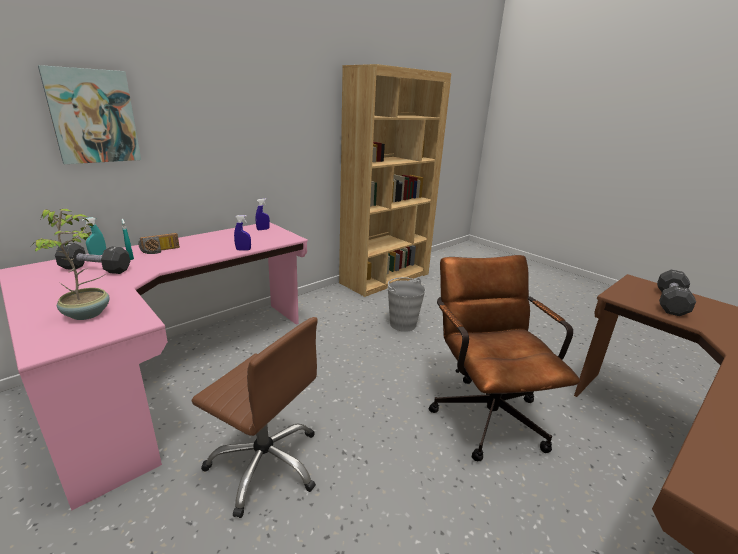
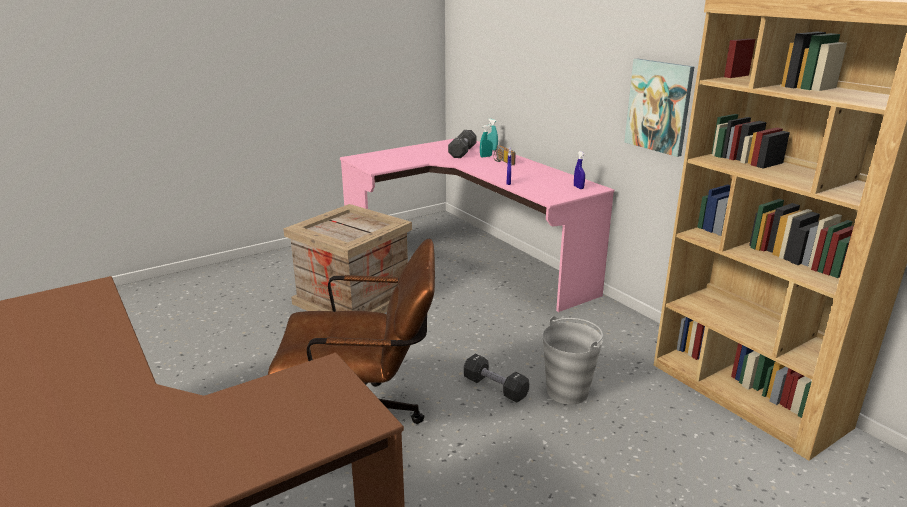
camera: 100 degrees right, 0 degrees up
potted plant [31,209,109,320] -> none
picture [38,65,141,164] -> picture moved to [624,59,694,157]
brown office chair [191,317,318,518] -> crate [283,204,412,313]
black dumbbell [657,270,696,316] -> black dumbbell moved to [464,354,529,403]

